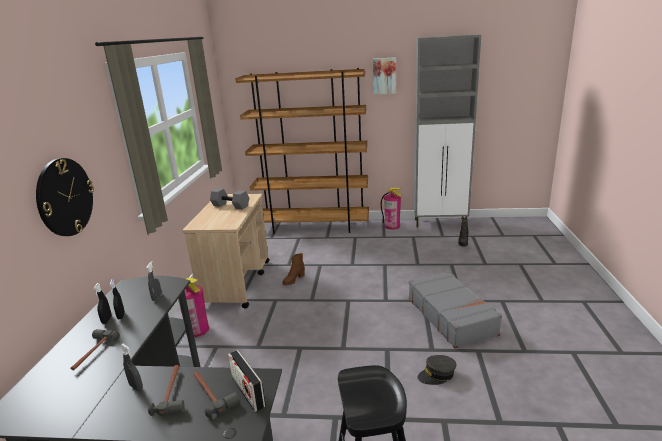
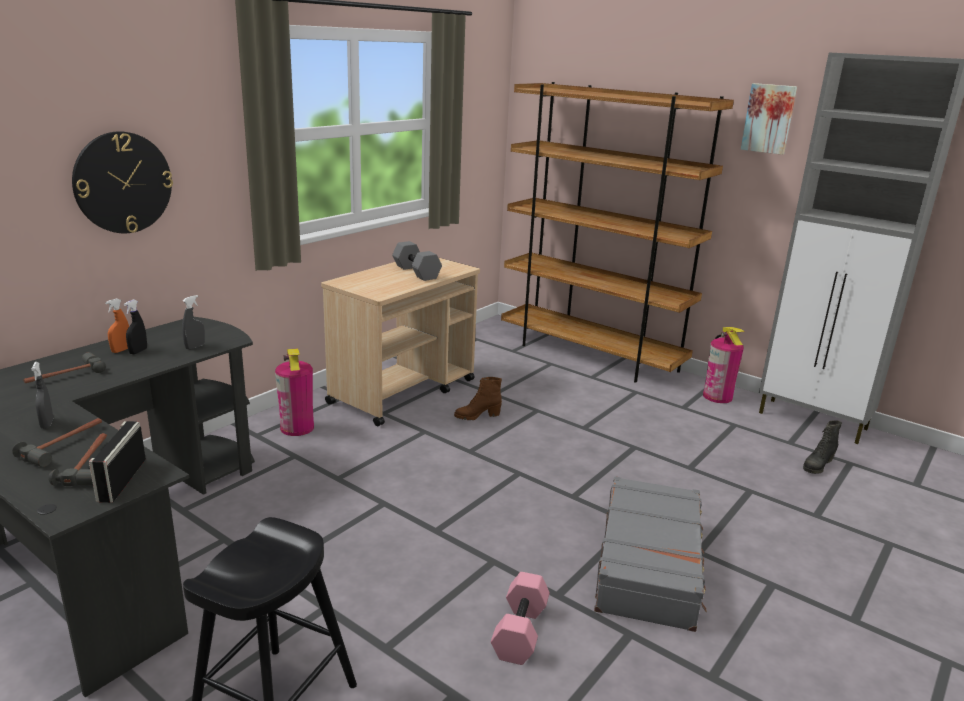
camera: 30 degrees right, 0 degrees up
black spray bottle [93,283,112,324] -> orange spray bottle [105,298,129,353]
grey cap [418,355,456,385] -> pink dumbbell [491,572,550,665]

